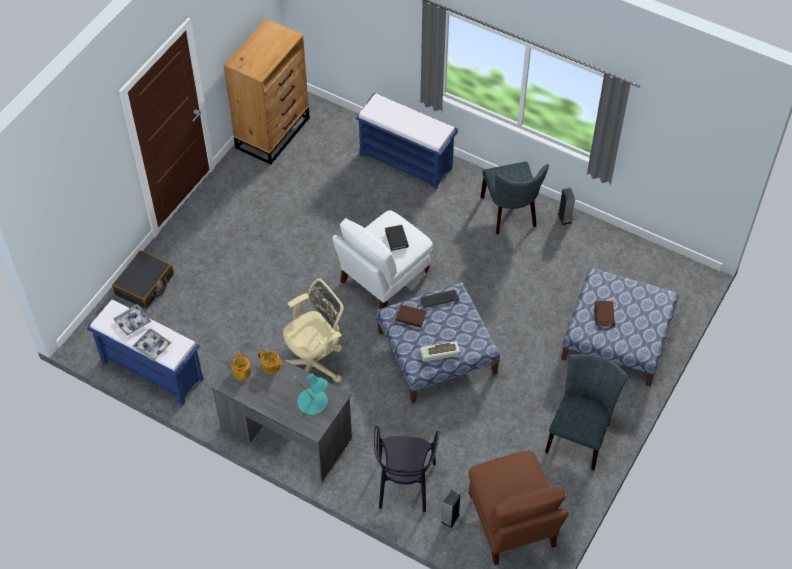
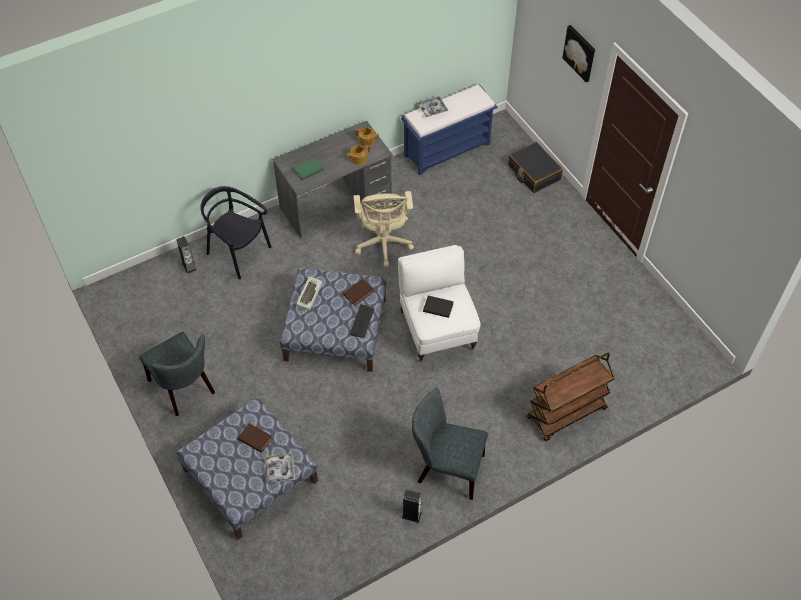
camera: 120 degrees right, 0 degrees up
tray [113,304,151,336] -> tray moved to [265,453,295,484]
brown dresser [224,19,310,165] -> none
turquoise table lamp [292,373,328,415] -> green book [293,157,323,180]
blue bench [355,93,458,189] -> brown cart [527,353,615,442]
brown armchair [469,451,569,565] -> none
none -> picture [562,25,595,82]

